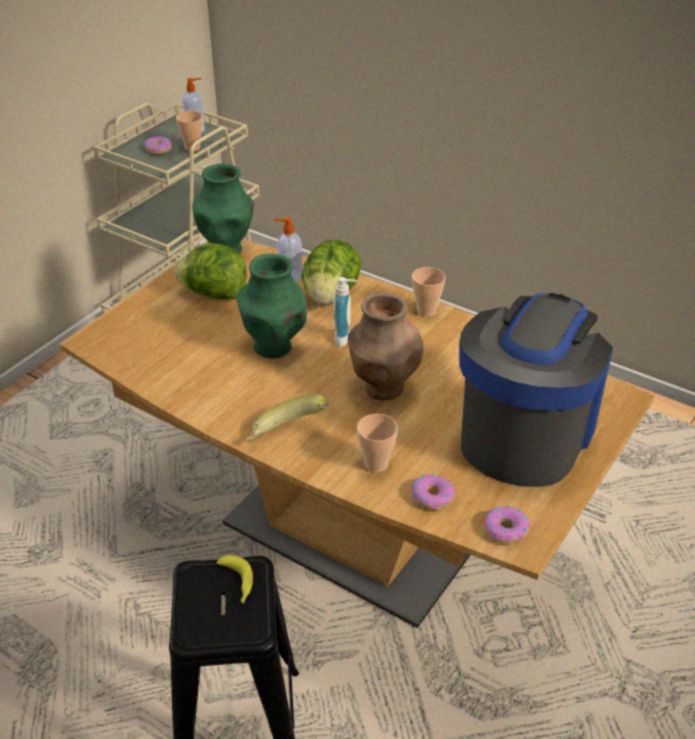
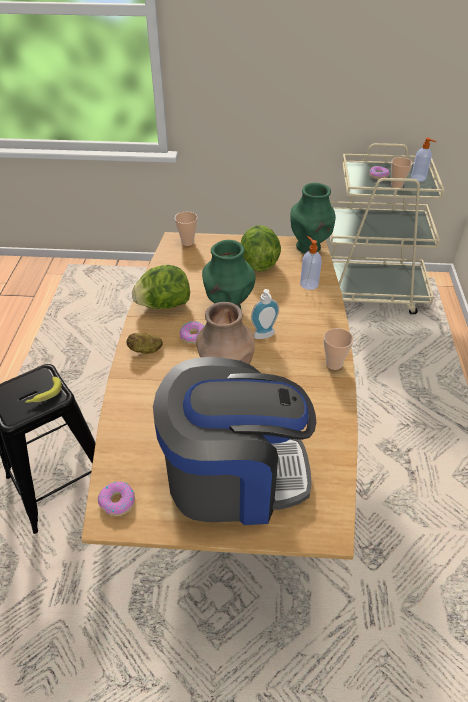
camera: 60 degrees right, 5 degrees up
banana [245,394,328,441] -> potato [126,333,163,354]
lettuce [301,240,362,305] -> lettuce moved to [132,265,190,309]
cup [357,414,398,473] -> cup moved to [175,211,198,246]
donut [411,474,455,510] -> donut moved to [180,321,205,344]

